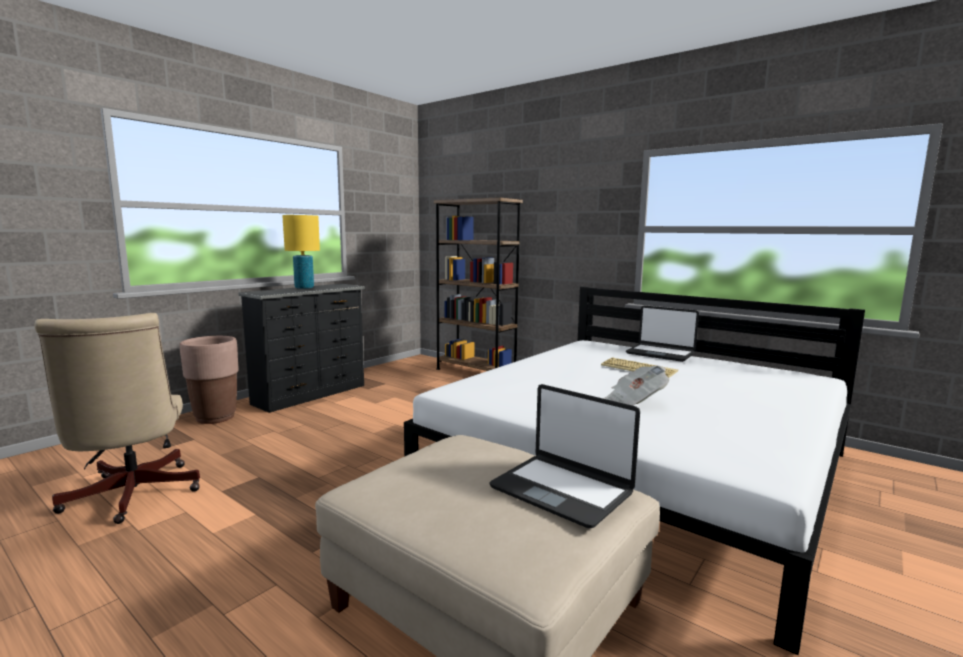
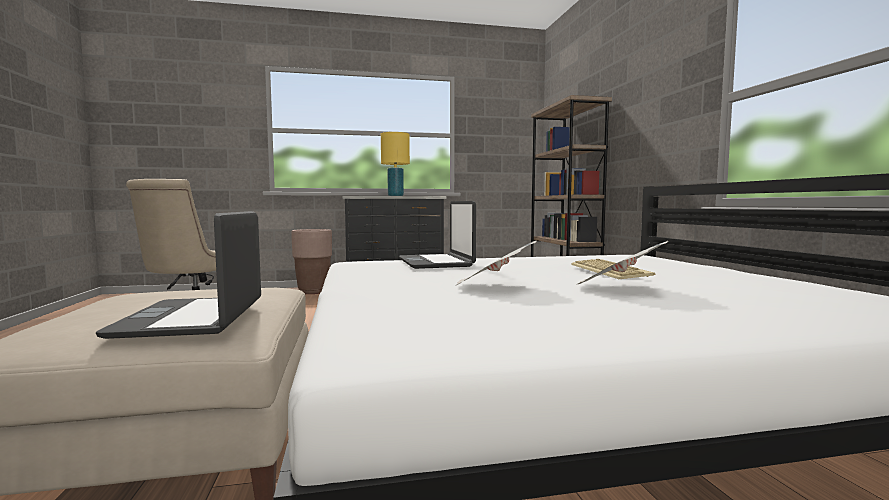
camera: 40 degrees right, 5 degrees down
laptop [626,306,699,362] -> laptop moved to [399,201,476,269]
none -> newspaper [578,241,668,285]

